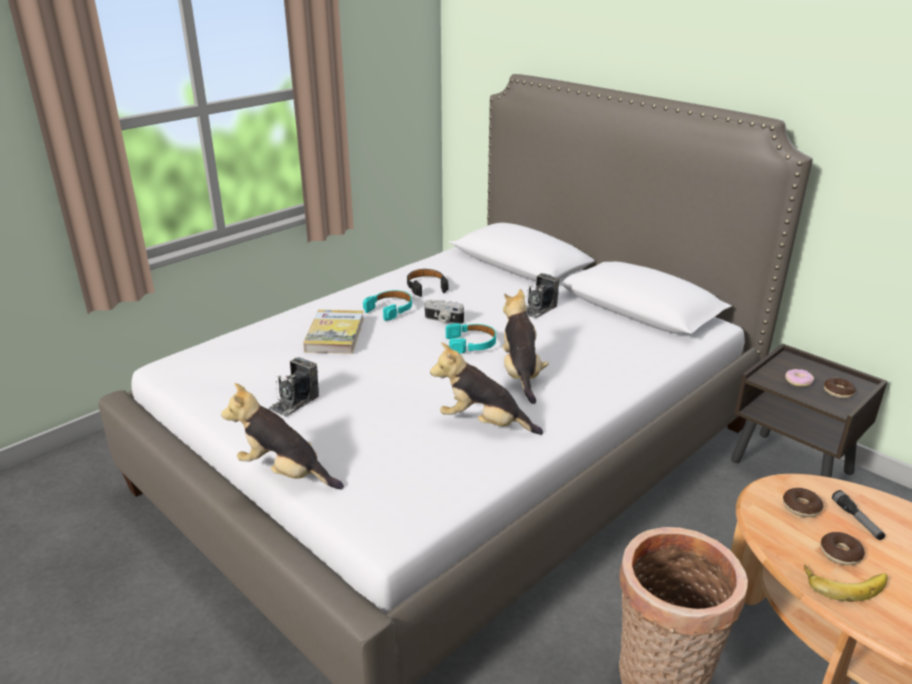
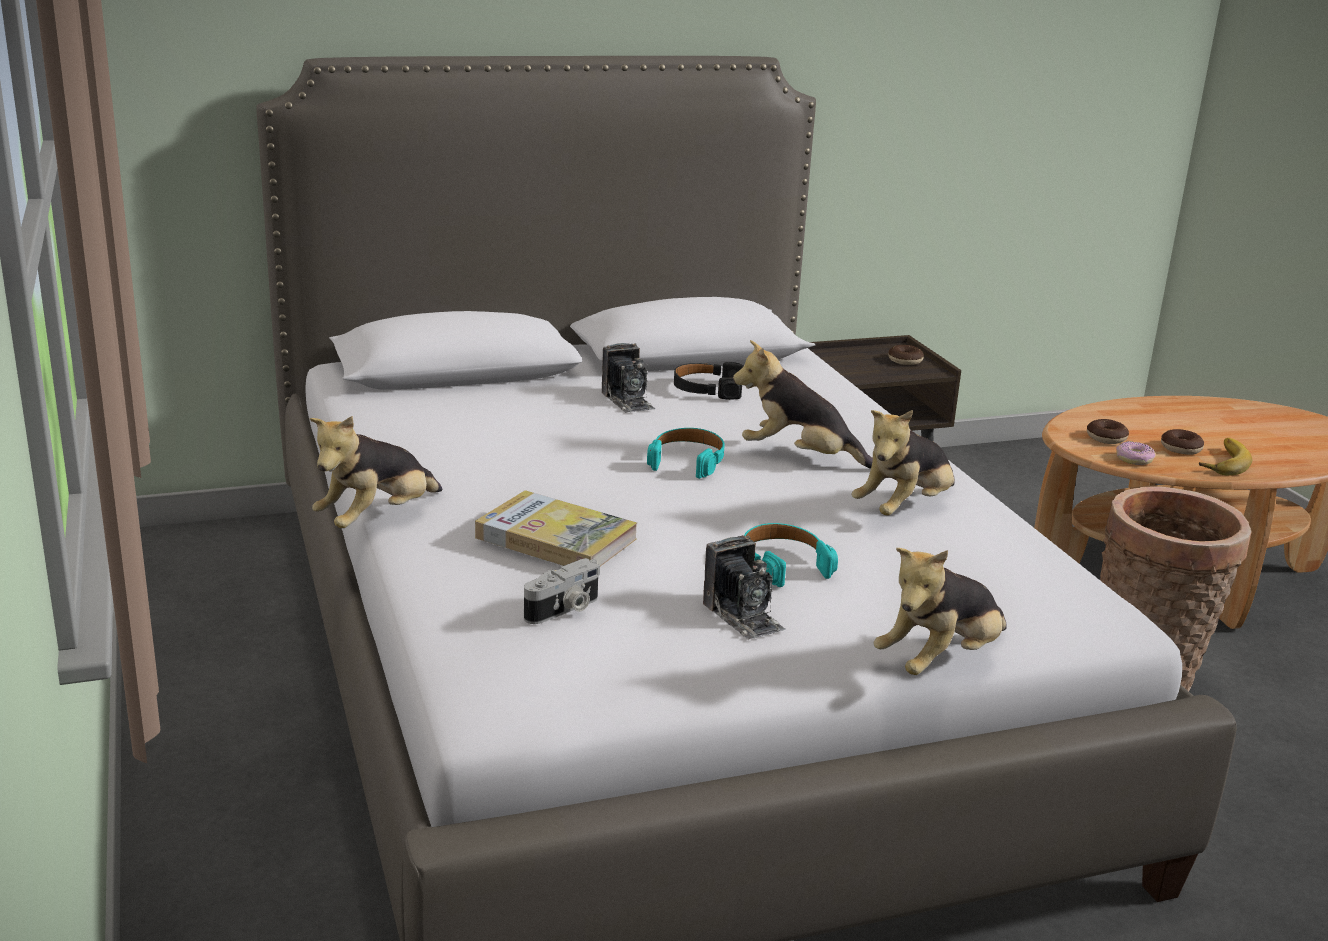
camera: 65 degrees left, 5 degrees down
turquoise headphones [363,290,412,321] -> turquoise headphones moved to [744,523,838,587]
black headphones [407,269,449,297] -> black headphones moved to [674,362,744,400]
camera [425,300,464,324] -> camera moved to [524,558,600,624]
donut [785,369,814,387] -> donut moved to [1116,441,1156,465]
flashlight [832,490,885,540] -> none
none -> plush toy [310,416,442,528]

